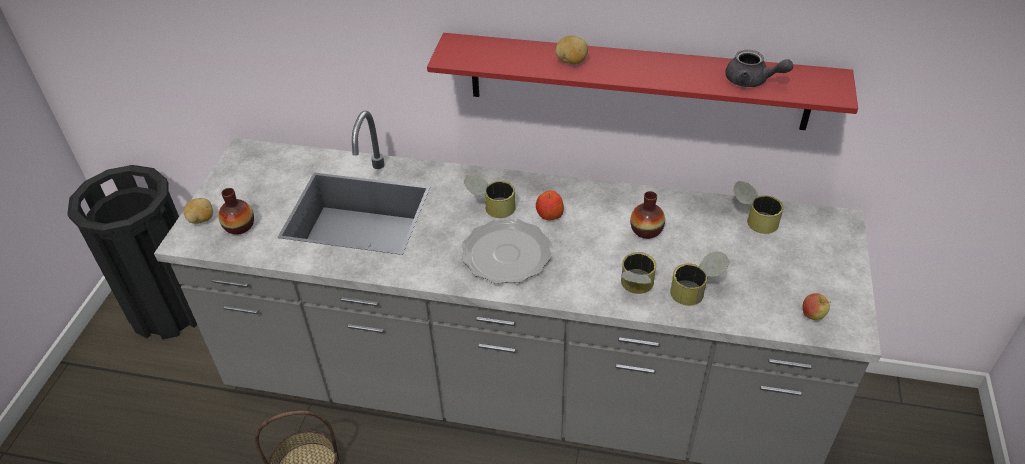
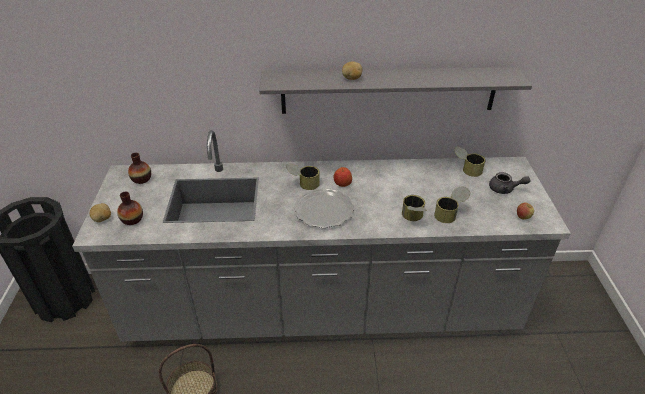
camera: 15 degrees left, 5 degrees down
red shelf [427,33,858,130] -> grey shelf [259,67,532,114]
vase [630,191,665,239] -> vase moved to [128,153,151,184]
grey teapot [726,50,793,87] -> grey teapot moved to [489,172,531,194]

